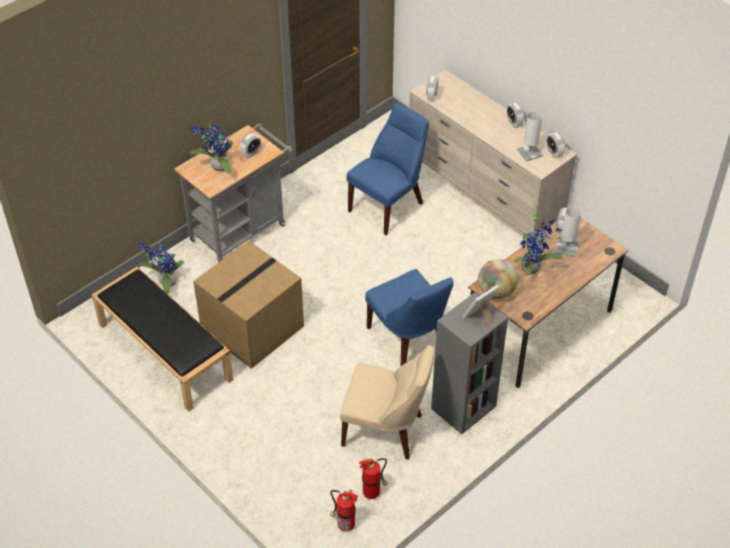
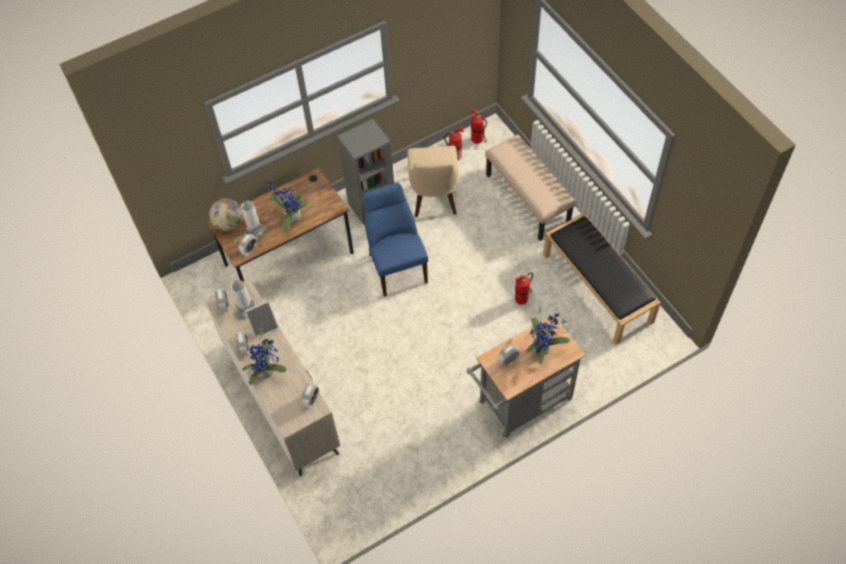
camera: 165 degrees left, 10 degrees up
potted plant [138,242,184,294] -> potted plant moved to [242,325,287,385]
cardboard box [193,240,304,369] -> fire extinguisher [515,273,533,305]
beige chair [340,345,435,460] -> beige chair turned 120 degrees counterclockwise [407,146,458,217]
blue chair [347,103,429,235] -> none
picture frame [462,285,499,328] -> picture frame moved to [245,300,279,339]
globe [478,259,518,299] -> globe moved to [209,198,242,231]
none -> beige bench [485,135,576,241]

